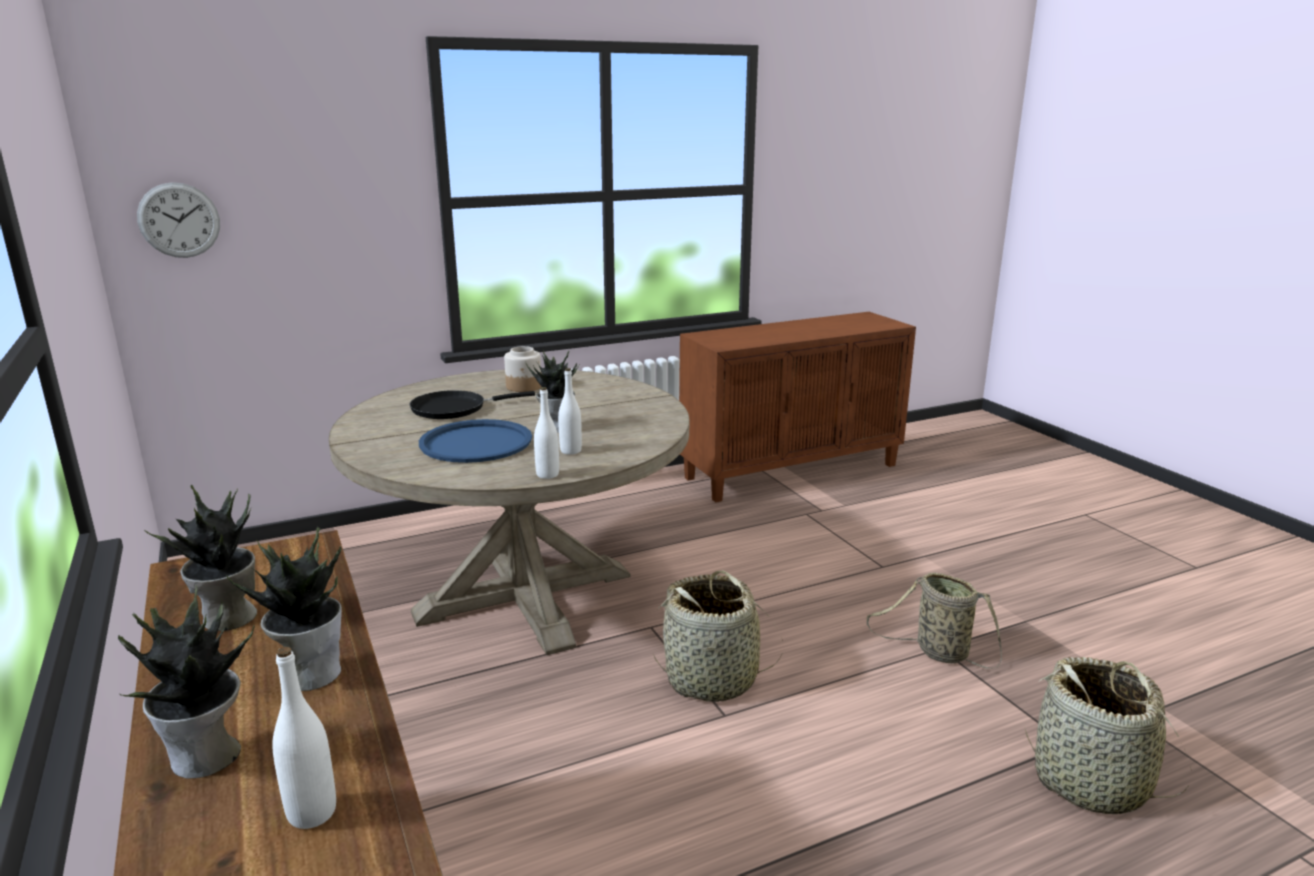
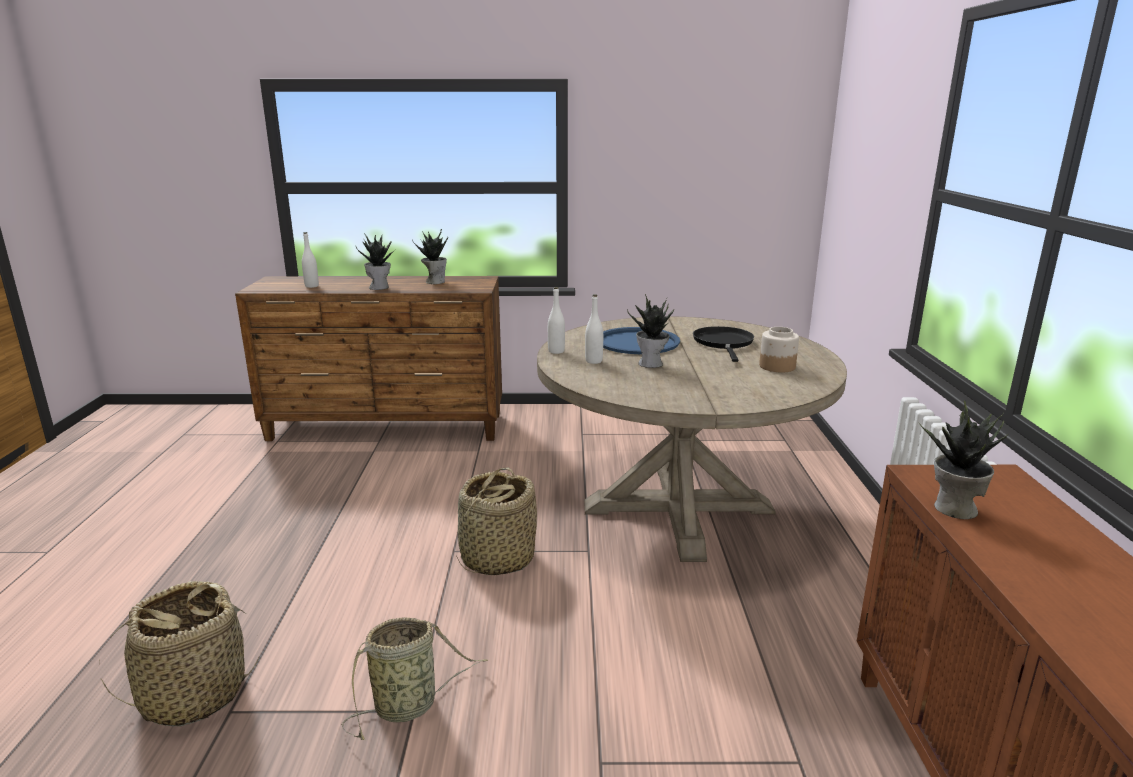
camera: 115 degrees right, 0 degrees up
potted plant [118,586,254,778] -> potted plant moved to [919,400,1010,519]
wall clock [137,182,220,258] -> none

